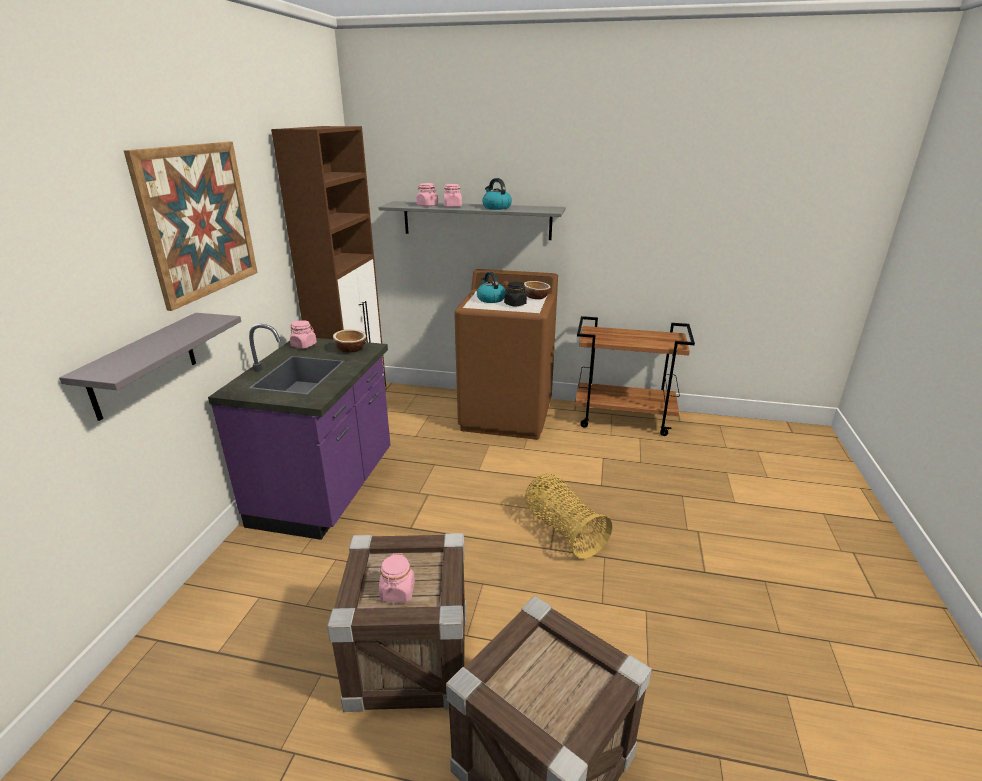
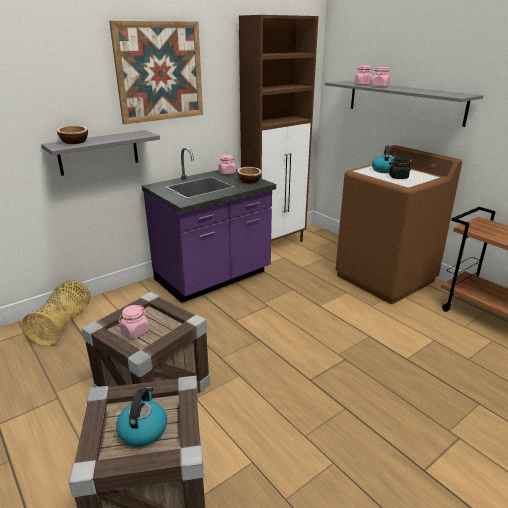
camera: 40 degrees right, 0 degrees up
kettle [482,178,512,210] -> kettle moved to [116,387,167,447]
bowl [524,281,551,299] -> bowl moved to [57,125,88,144]
basket [525,473,612,559] -> basket moved to [22,280,91,345]

